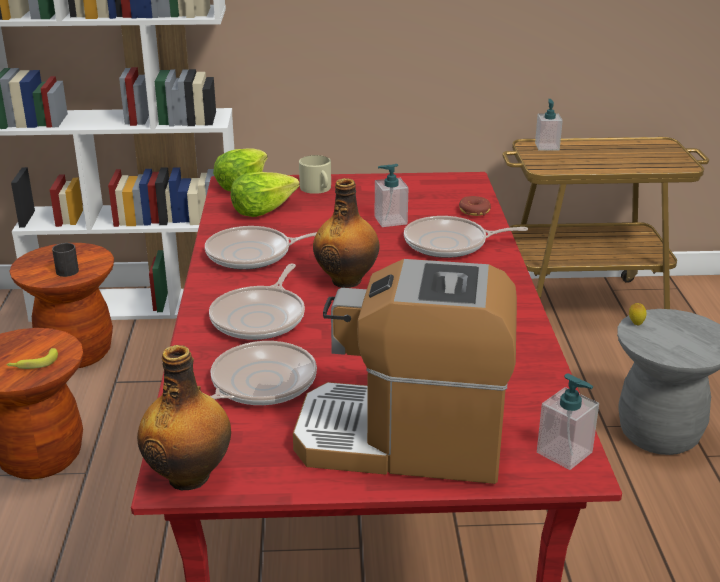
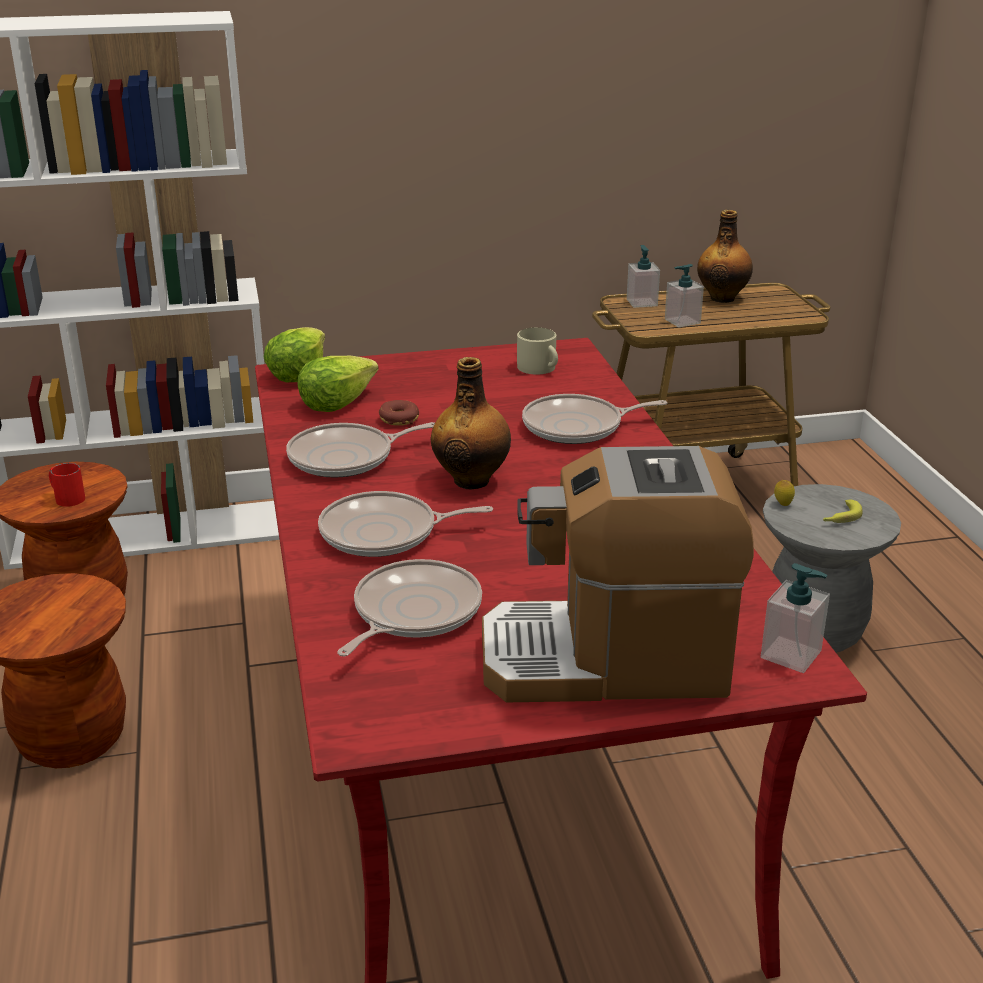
camera: 10 degrees left, 0 degrees up
banana [6,348,58,369] -> banana moved to [823,500,863,523]
black mug [52,243,79,277] -> red mug [49,463,85,507]
bottle [137,345,231,491] -> bottle moved to [697,210,753,303]
frying pan [209,264,305,340] -> frying pan turned 75 degrees clockwise [318,491,493,557]
beige mug [299,155,331,194] -> beige mug moved to [517,327,558,374]
soap dispenser [375,164,408,227] -> soap dispenser moved to [665,264,704,327]
donut [459,196,491,216] -> donut moved to [379,400,419,425]

